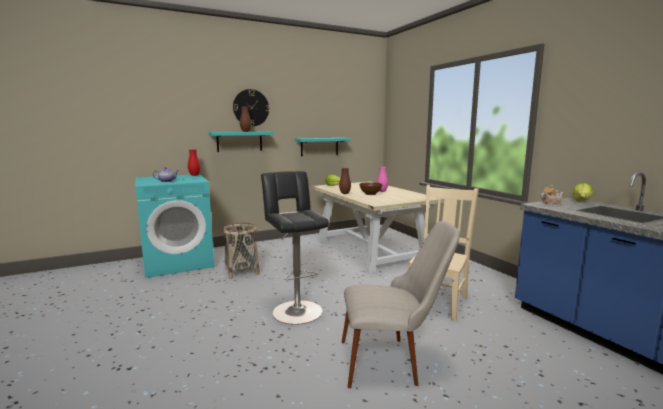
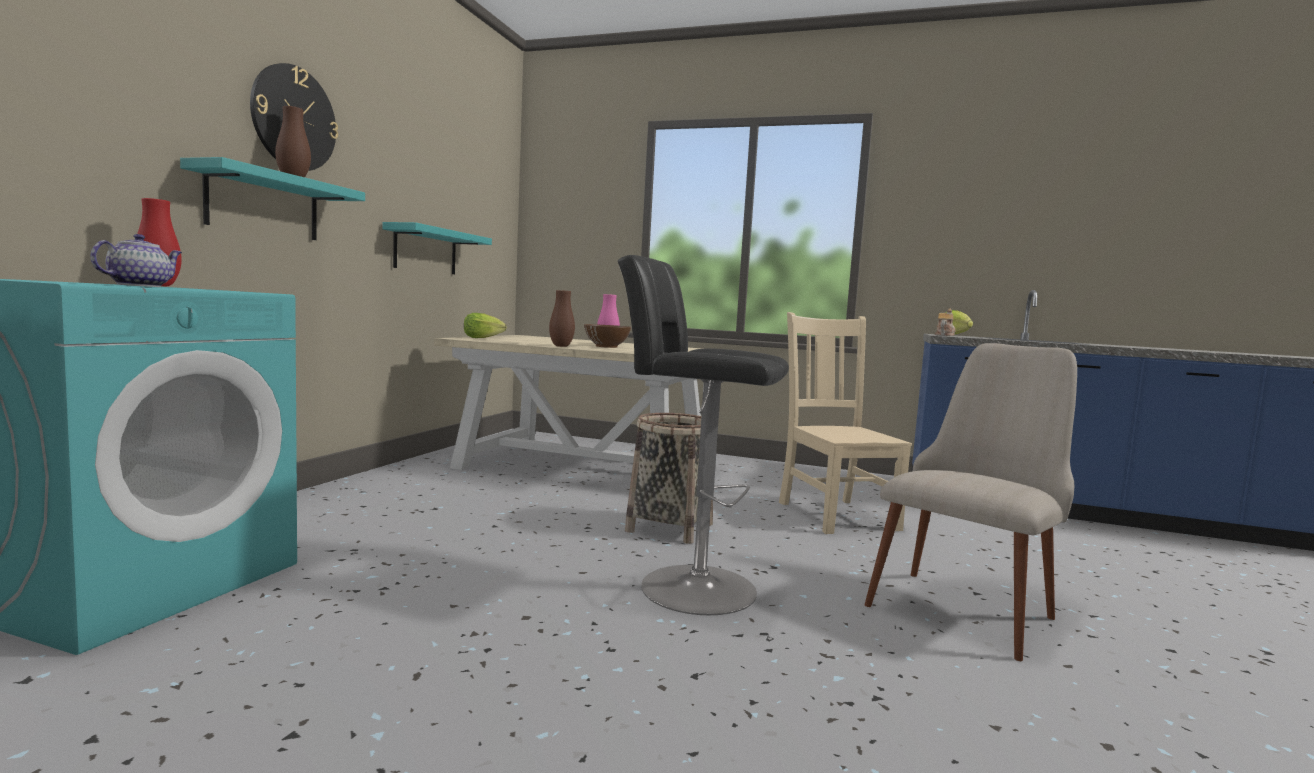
camera: 45 degrees left, 5 degrees down
basket [223,223,260,279] -> basket moved to [625,413,713,544]

